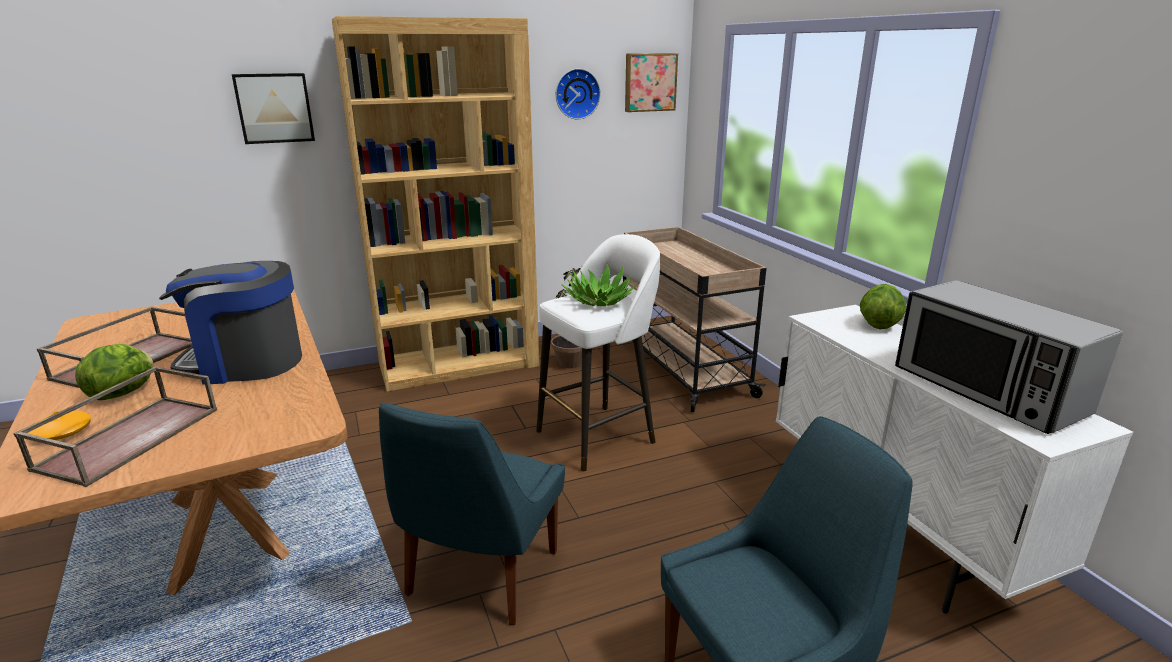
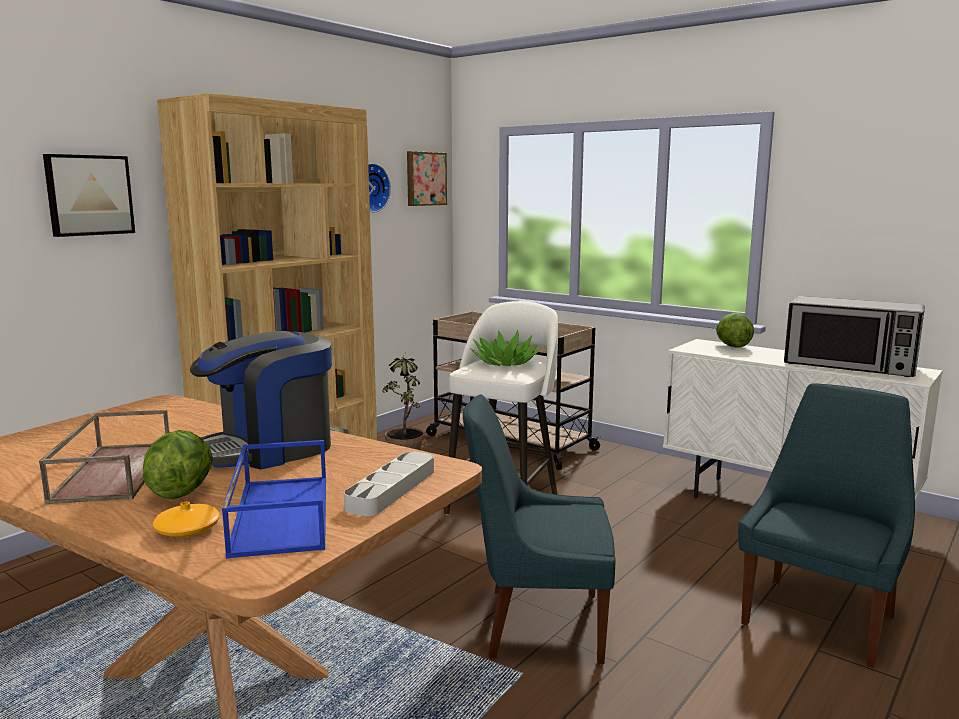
camera: 30 degrees left, 10 degrees down
brown tray [13,366,217,487] -> blue tray [222,440,326,559]
blue chair [379,403,565,625] -> blue chair turned 105 degrees clockwise [463,394,616,664]
none -> grey tray [344,451,434,516]

